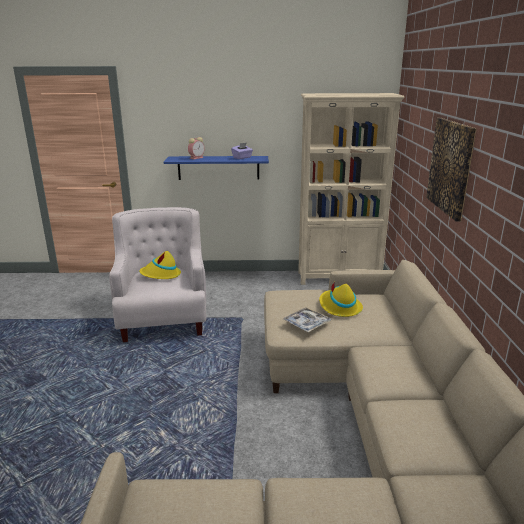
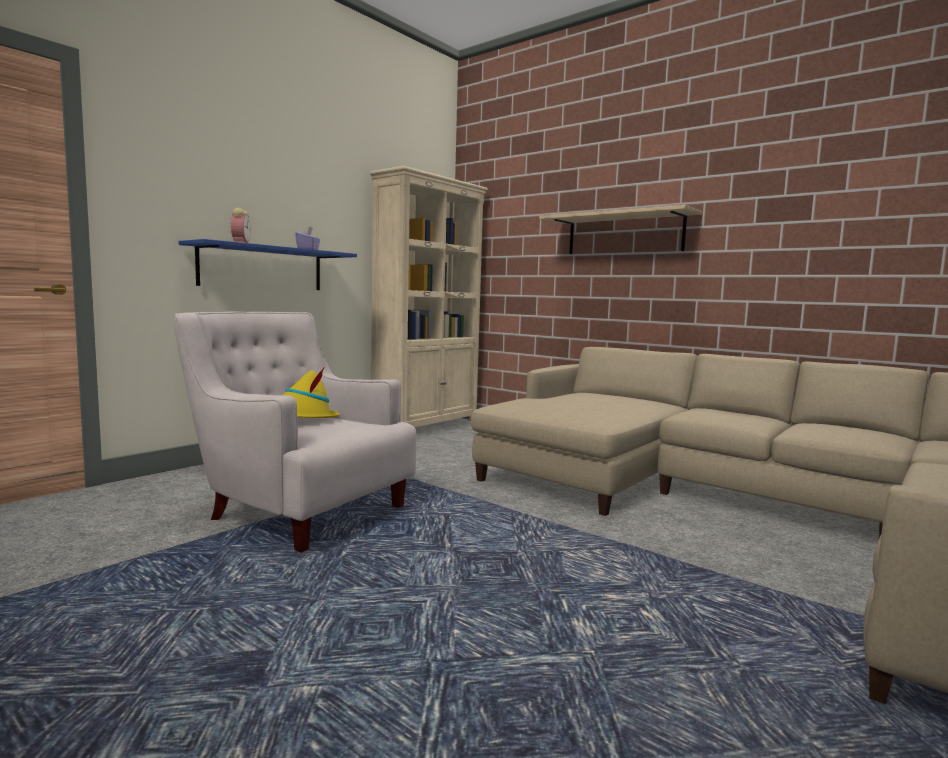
camera: 50 degrees left, 15 degrees down
tray [282,307,331,332] -> none
yellow hat [319,282,363,317] -> none
picture [426,118,477,222] -> beige shelf [539,205,702,254]

